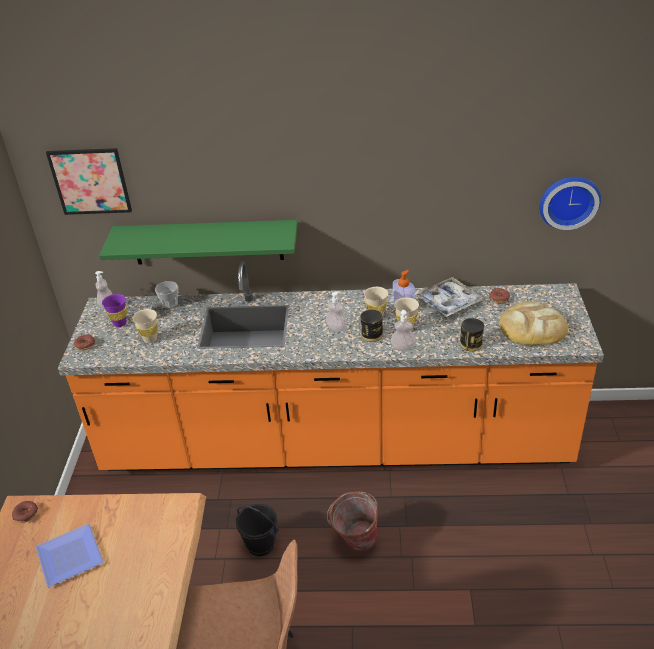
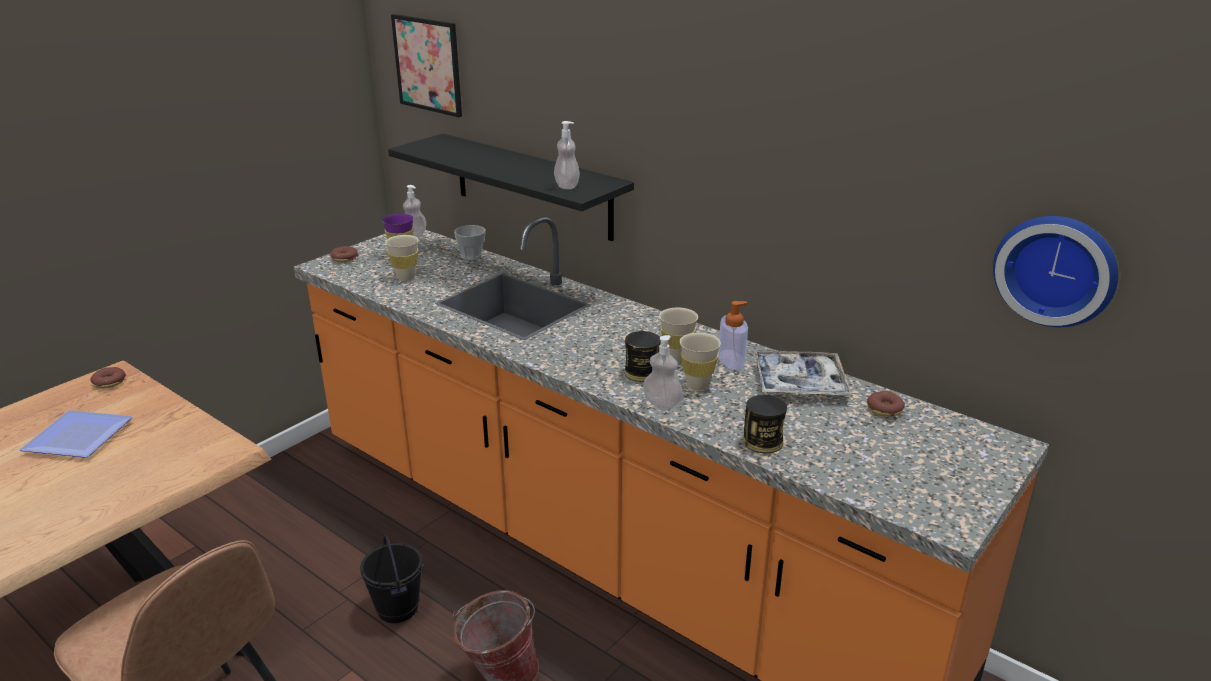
camera: 35 degrees right, 10 degrees down
green shelf [99,220,298,265] -> black shelf [388,134,634,241]
soap dispenser [326,292,347,332] -> soap dispenser moved to [554,121,580,189]
bread [499,302,568,345] -> none

